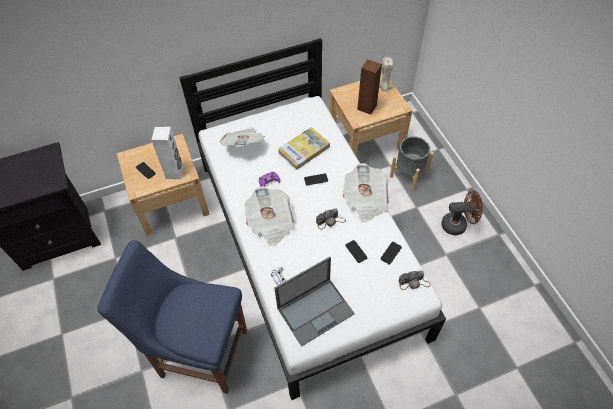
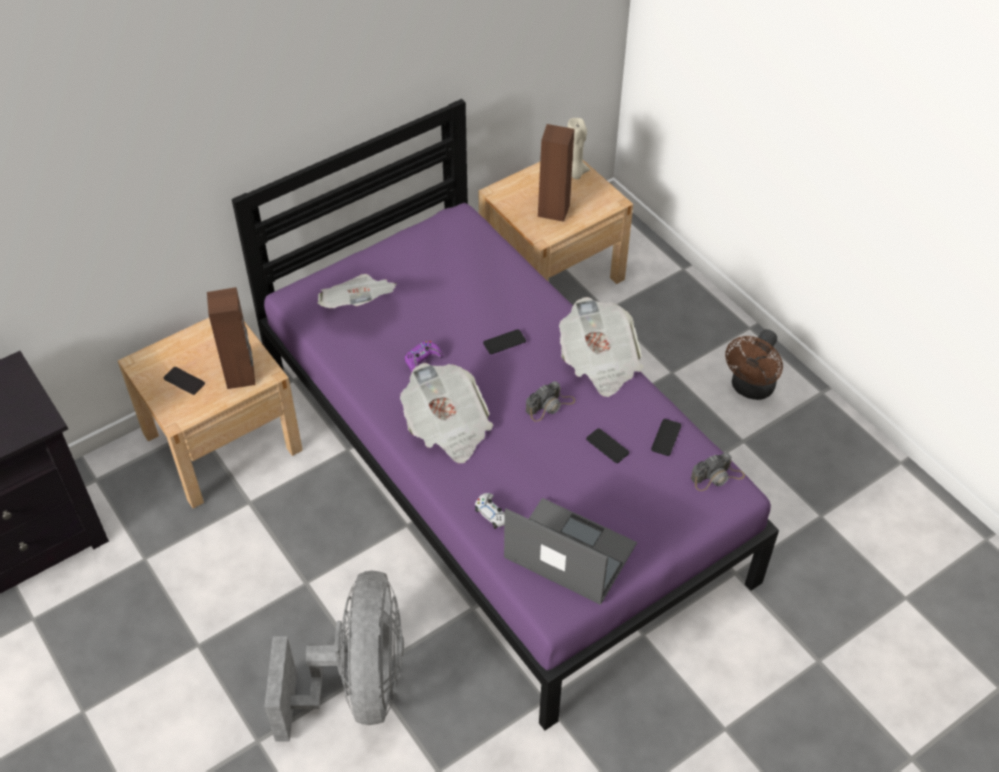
camera: 15 degrees left, 5 degrees down
blue chair [97,240,247,394] -> grey fan [264,571,404,741]
white speaker [151,127,184,179] -> brown speaker [207,287,255,389]
white bed [179,38,446,400] -> purple bed [232,99,779,730]
laptop [274,257,355,347] -> laptop turned 105 degrees counterclockwise [504,498,637,605]
book [278,127,330,170] -> none
grey planter [390,136,433,190] -> none
brown fan [442,190,483,235] -> brown fan turned 135 degrees clockwise [725,329,783,400]

